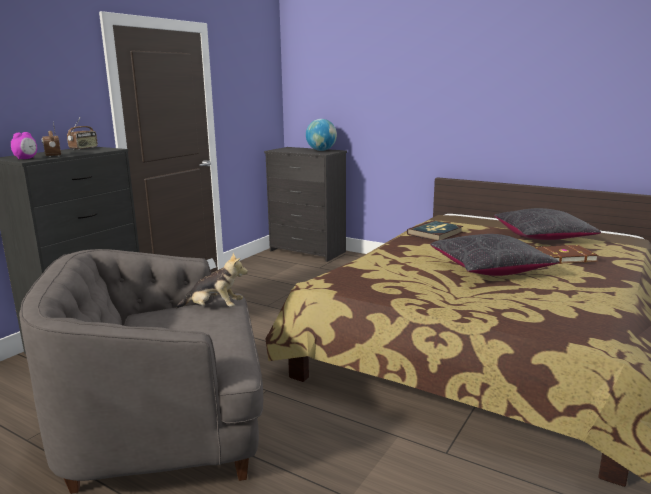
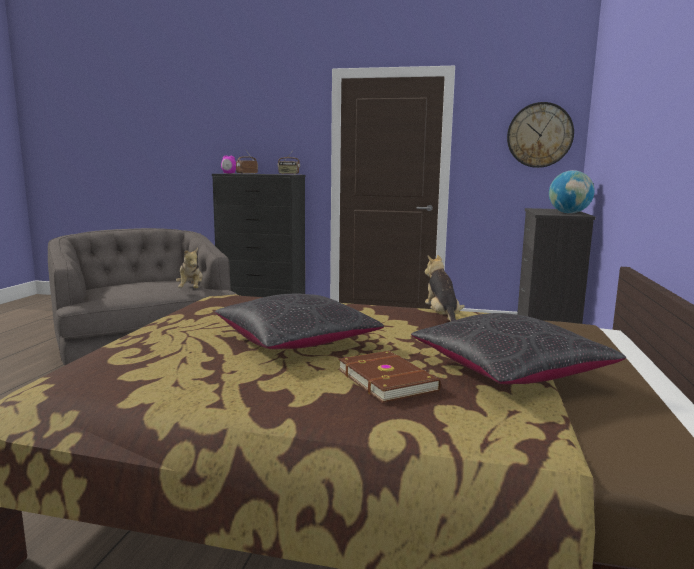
camera: 70 degrees right, 5 degrees down
book [407,220,463,241] -> plush toy [425,255,465,322]
none -> wall clock [507,102,574,168]

